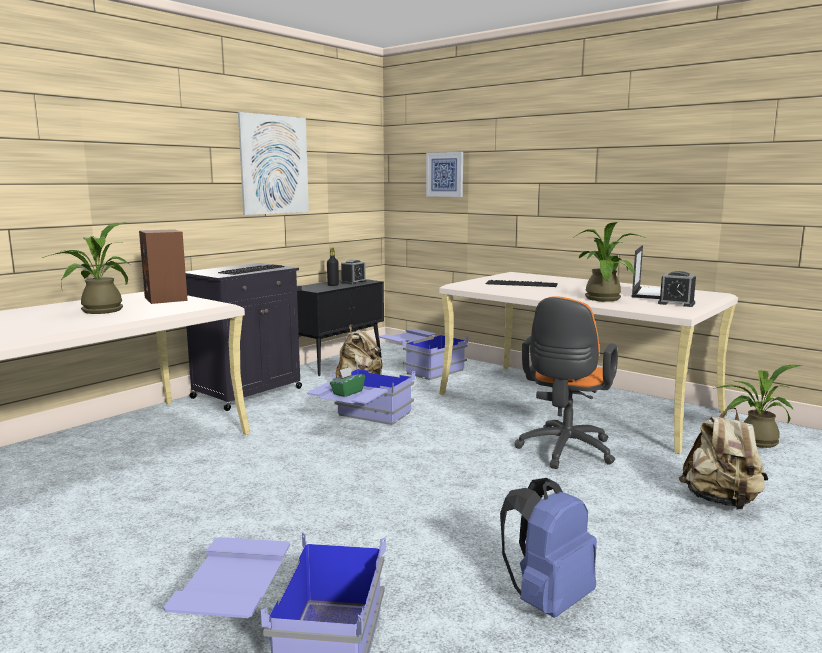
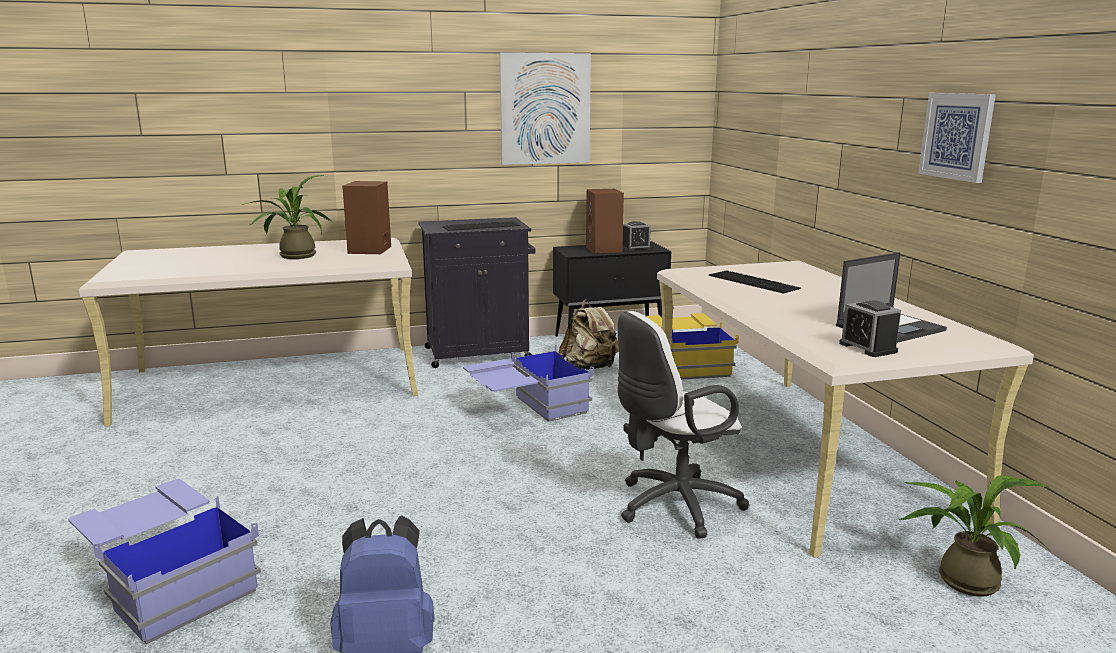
camera: 35 degrees right, 5 degrees up
black bottle [327,248,339,286] -> brown speaker [586,189,624,253]
green tissue box [330,367,365,397] -> none
blue storage box [379,329,468,380] -> yellow storage box [647,313,739,380]
picture [426,152,463,197] -> picture moved to [918,93,996,183]
orange office chair [515,296,618,469] -> white office chair [618,311,749,539]
potted plant [573,222,646,302] -> none
beige backpack [679,407,768,510] -> none

